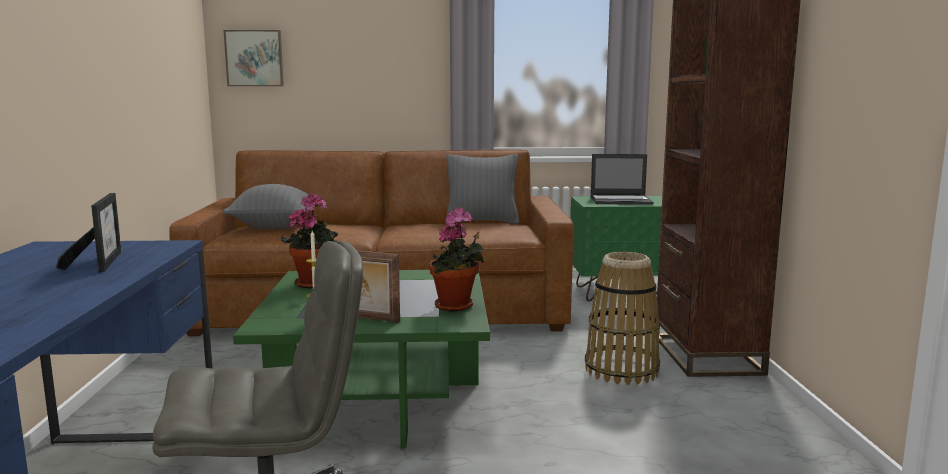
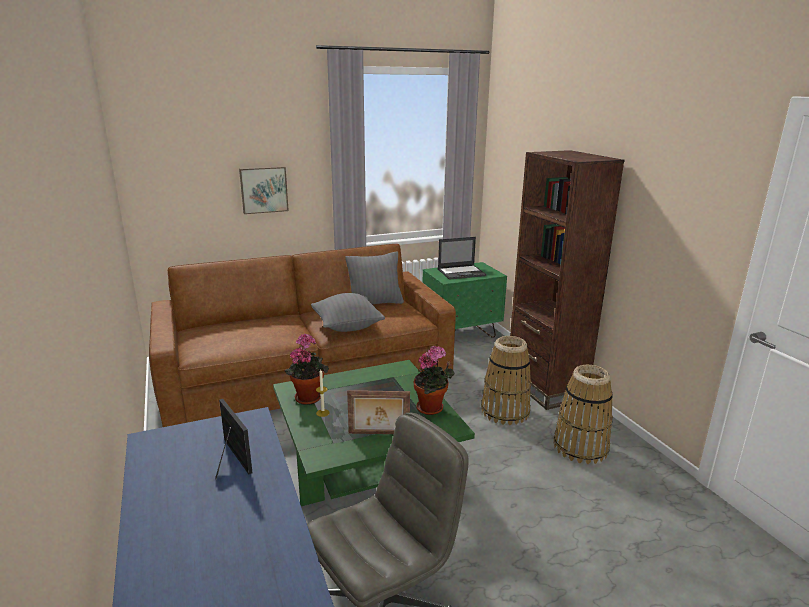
camera: 20 degrees left, 10 degrees up
grey pillow [223,184,309,229] -> grey pillow moved to [311,293,385,332]
picture [224,30,284,86] -> picture moved to [239,166,289,214]
none -> basket [554,365,613,464]

